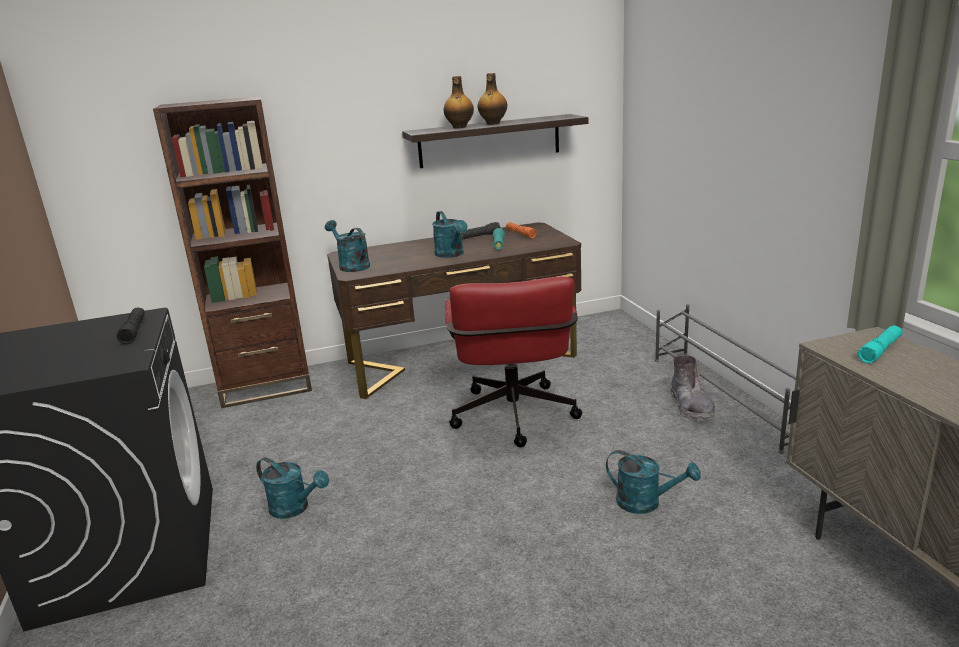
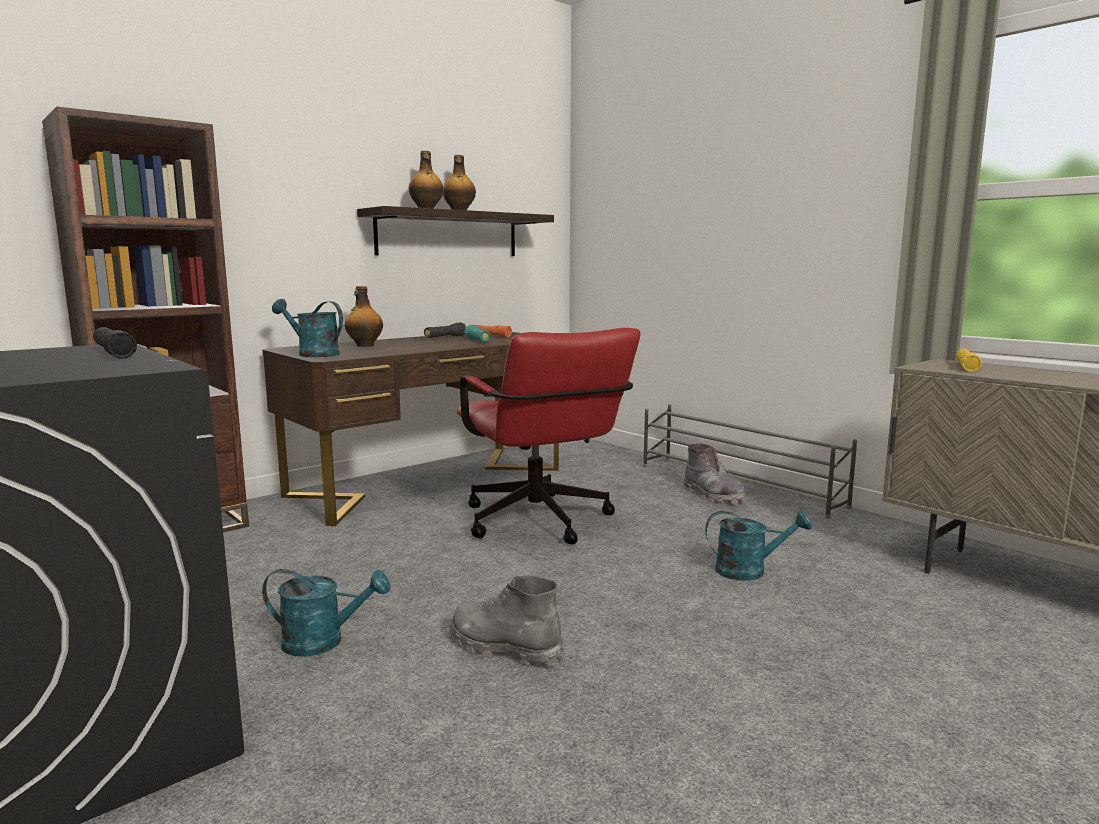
camera: 25 degrees left, 10 degrees down
turquoise watering can [432,211,467,258] -> none
turquoise flashlight [858,325,903,364] -> yellow flashlight [956,349,982,372]
none -> bottle [345,286,383,347]
none -> grey boot [450,575,564,667]

